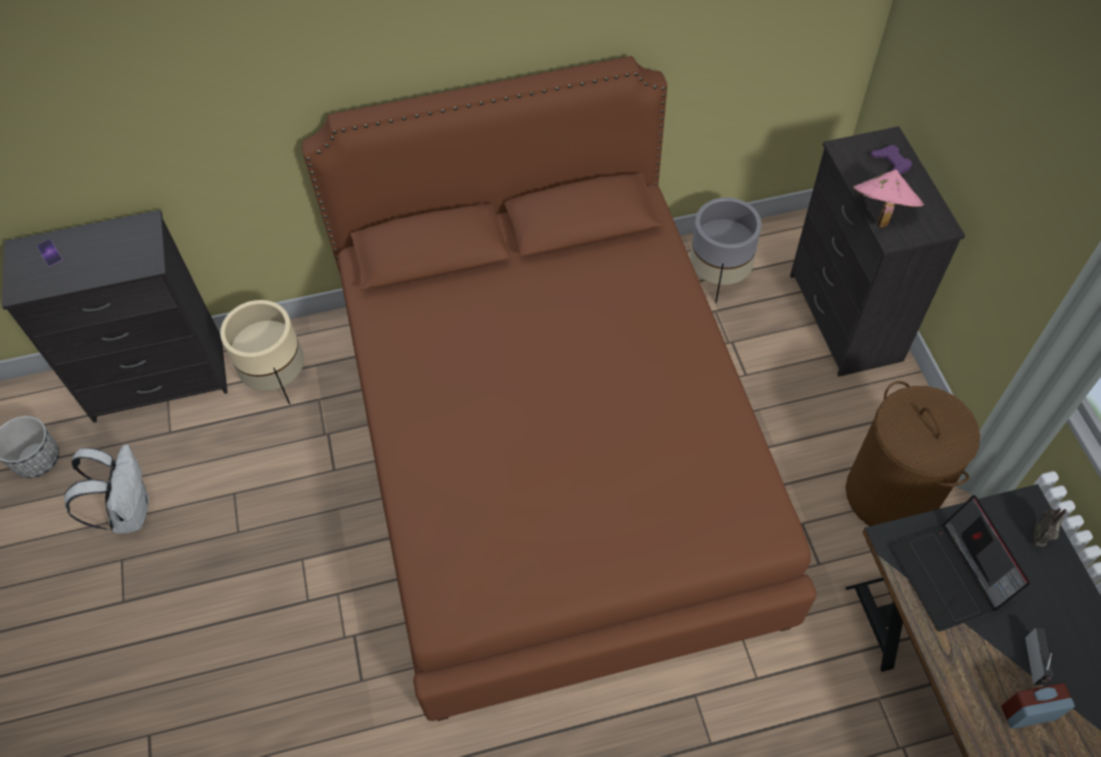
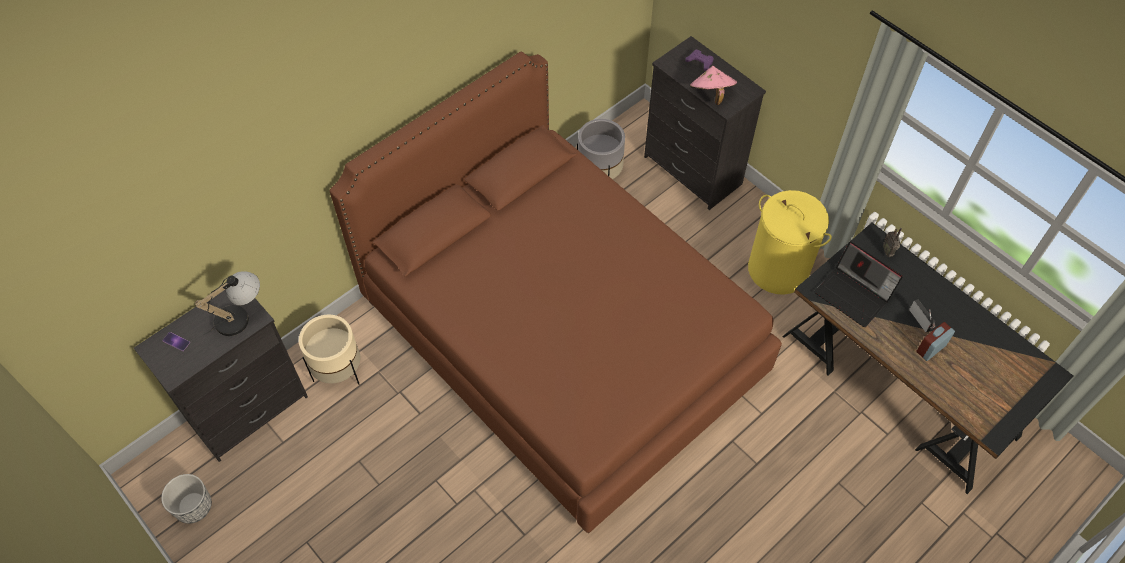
camera: 30 degrees left, 0 degrees up
white backpack [64,445,149,534] -> none
brown laundry basket [846,381,980,526] -> yellow laundry basket [748,190,832,295]
none -> table lamp [195,271,260,336]

